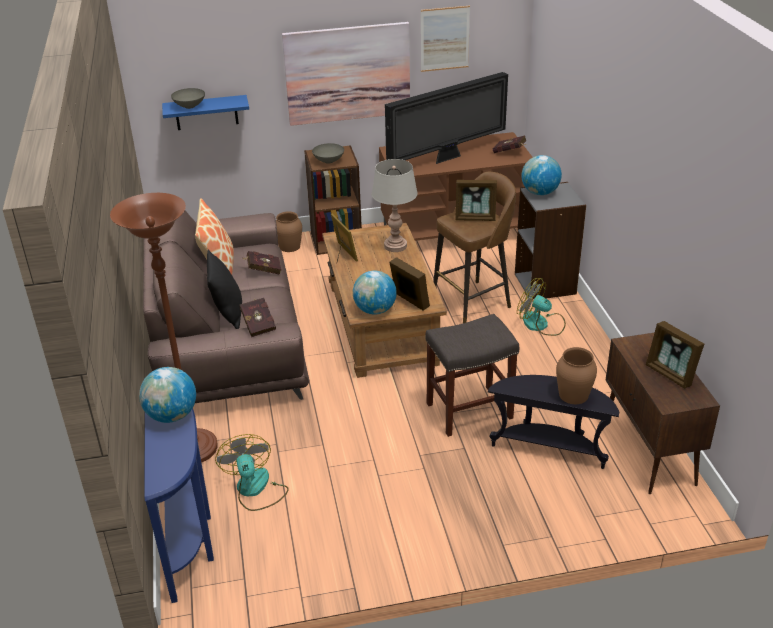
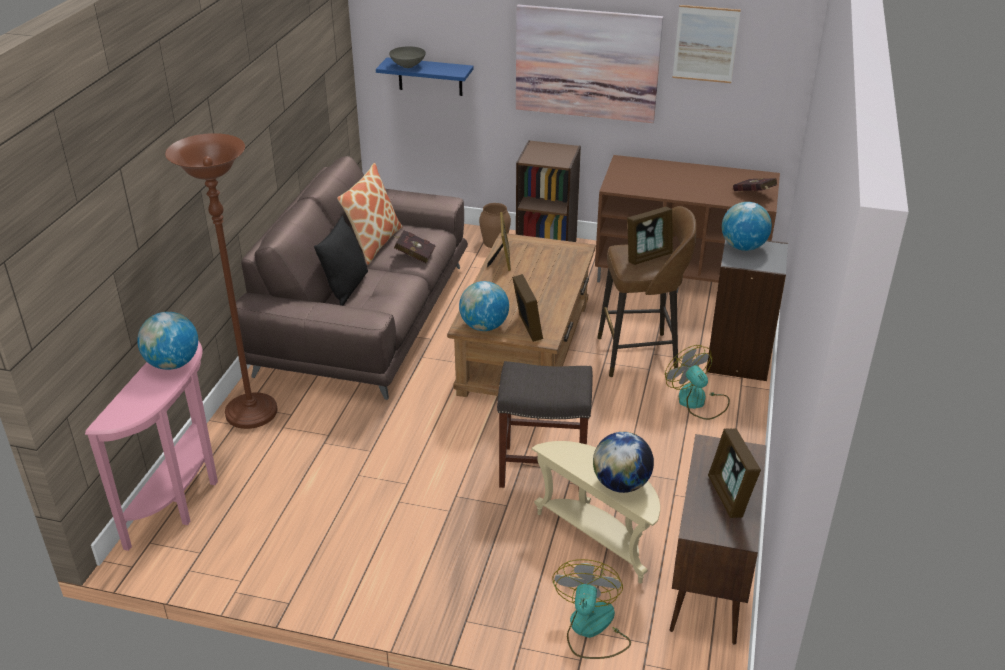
camera: 25 degrees right, 0 degrees up
blue console table [144,408,214,603] -> pink console table [85,341,218,551]
fan [215,434,289,511] -> fan moved to [552,559,631,659]
red book [240,298,276,337] -> none
grey bowl [312,143,344,164] -> none
grey table lamp [372,159,418,252] -> none
television [385,72,508,164] -> none
picture frame [455,180,497,221] -> picture frame turned 60 degrees counterclockwise [627,207,673,265]
black side table [488,375,620,469] -> beige side table [531,441,660,584]
brown vase [556,347,597,404] -> globe [593,432,654,493]

